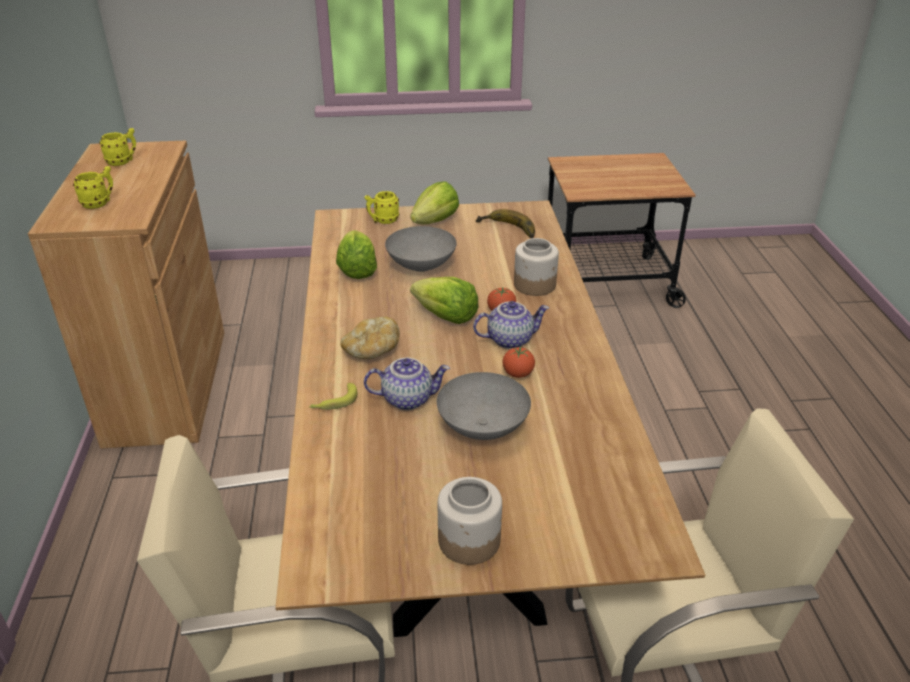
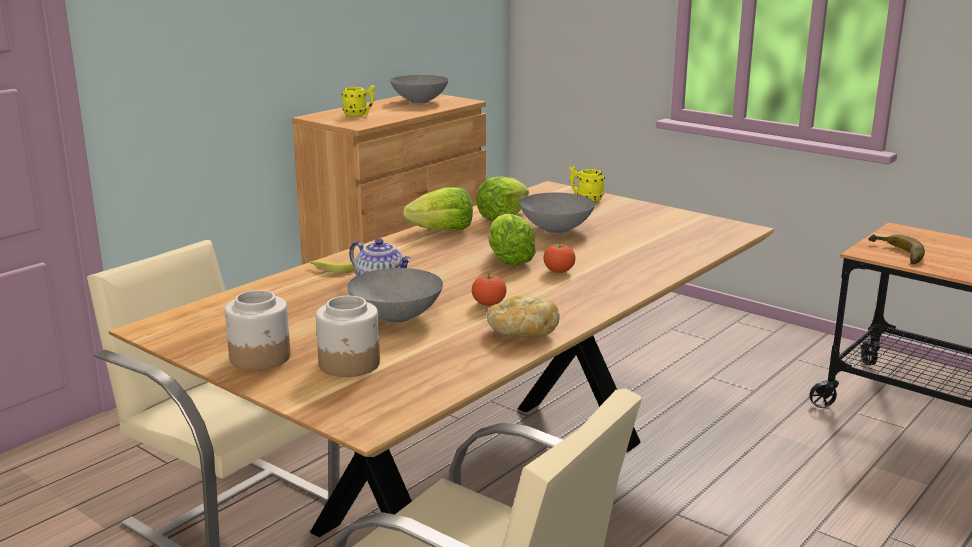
camera: 45 degrees right, 15 degrees down
yellow mug [99,128,136,166] -> grey bowl [390,75,449,103]
bread [340,316,400,359] -> bread moved to [486,295,560,338]
lettuce [410,181,459,224] -> lettuce moved to [402,187,473,231]
teapot [473,301,549,349] -> none
banana [476,209,535,238] -> banana moved to [868,234,925,264]
jar [514,238,559,296] -> jar moved to [316,296,380,377]

